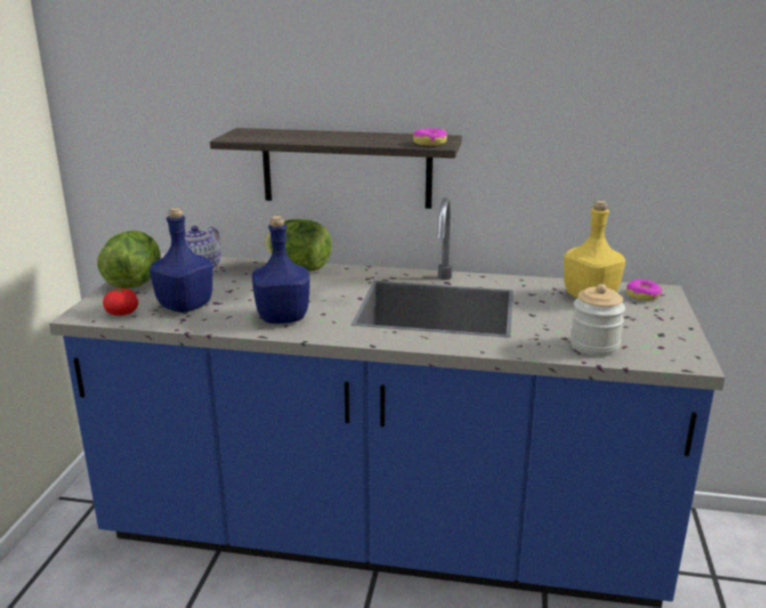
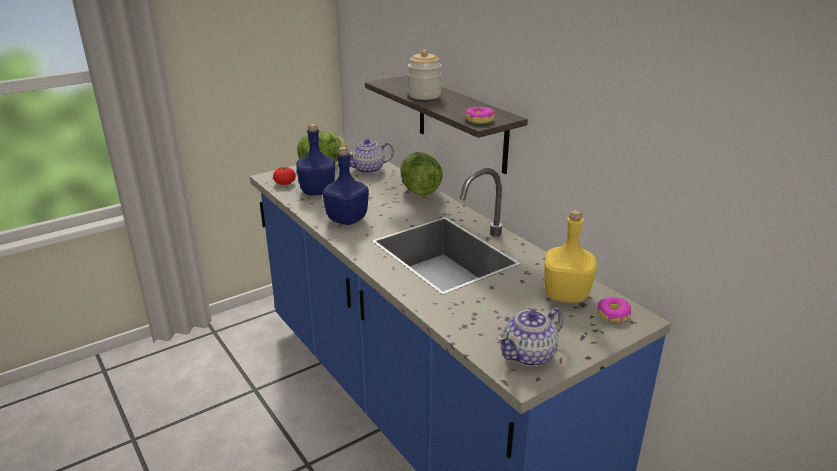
camera: 45 degrees right, 5 degrees up
jar [570,284,625,356] -> jar moved to [408,50,442,100]
none -> teapot [497,308,564,367]

